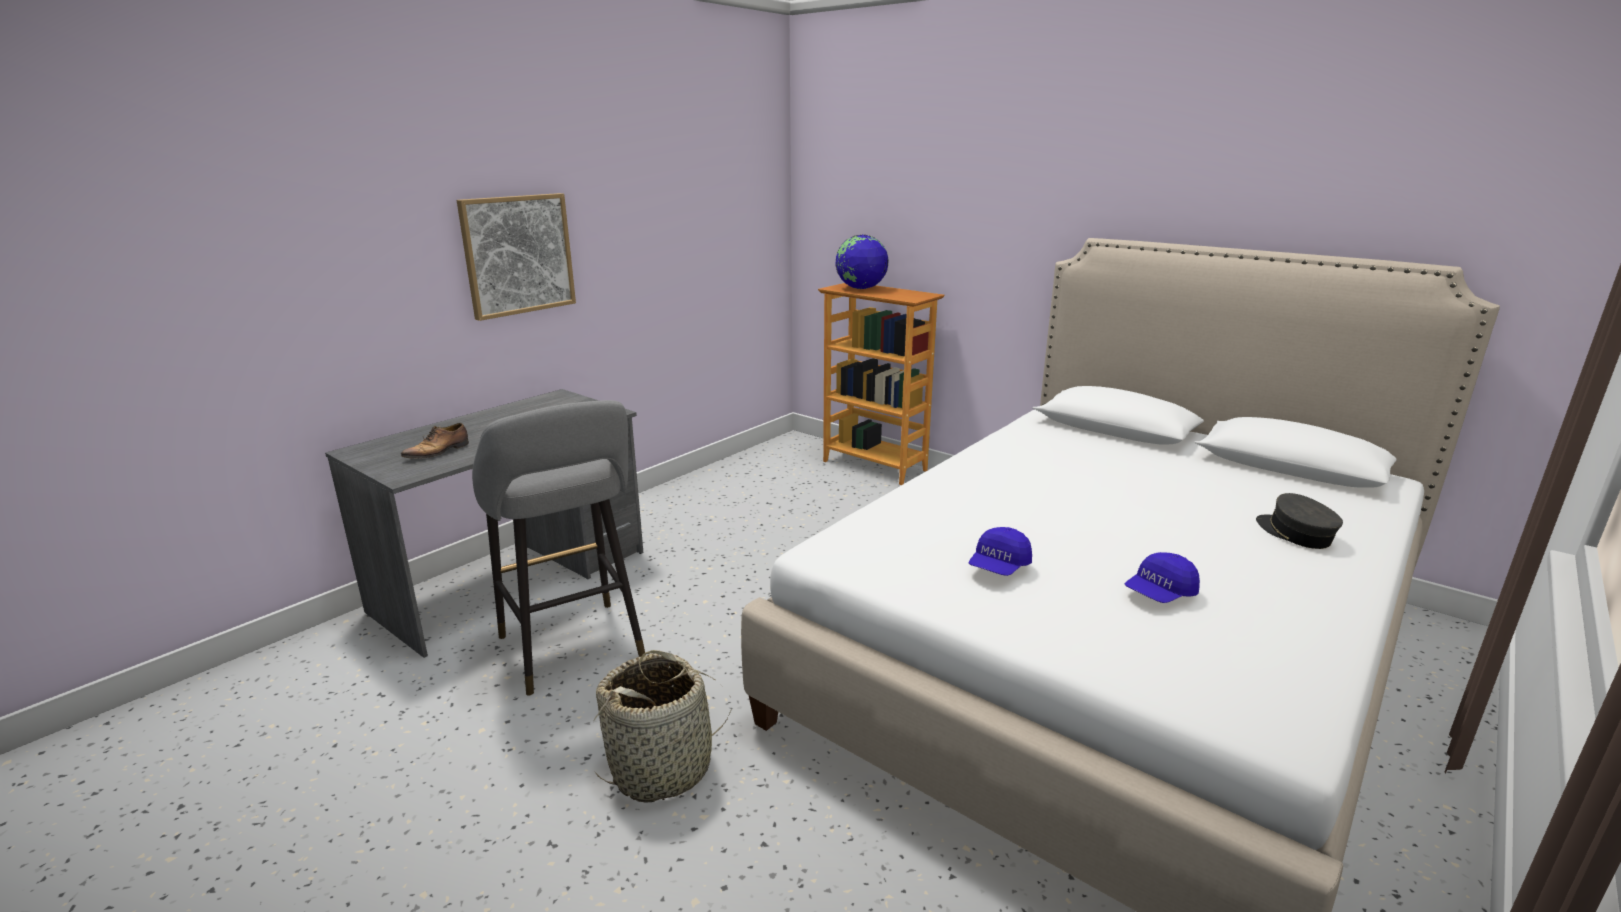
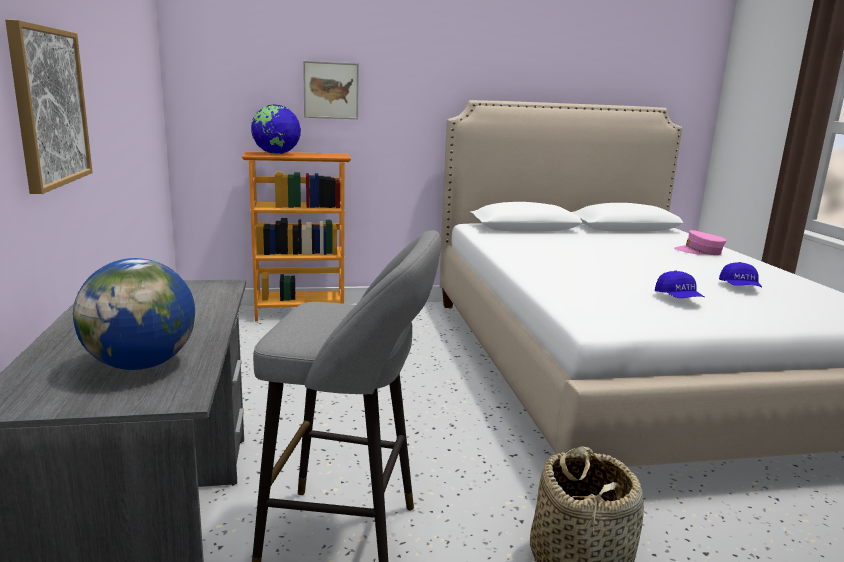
camera: 50 degrees left, 5 degrees down
shoe [401,423,469,458] -> globe [73,258,195,370]
grey cap [1256,493,1343,549] -> pink cap [674,230,727,255]
none -> picture [303,61,359,119]

